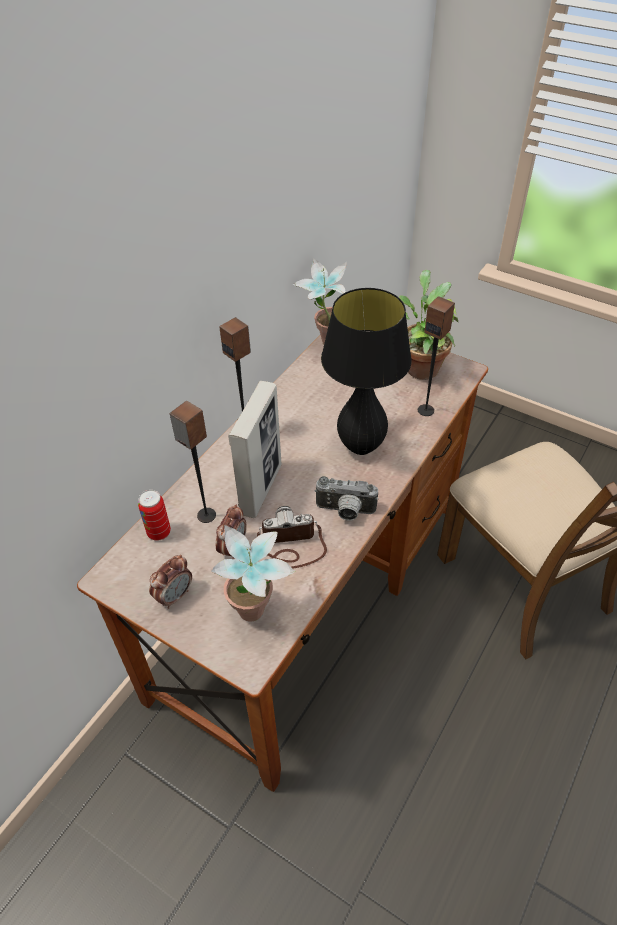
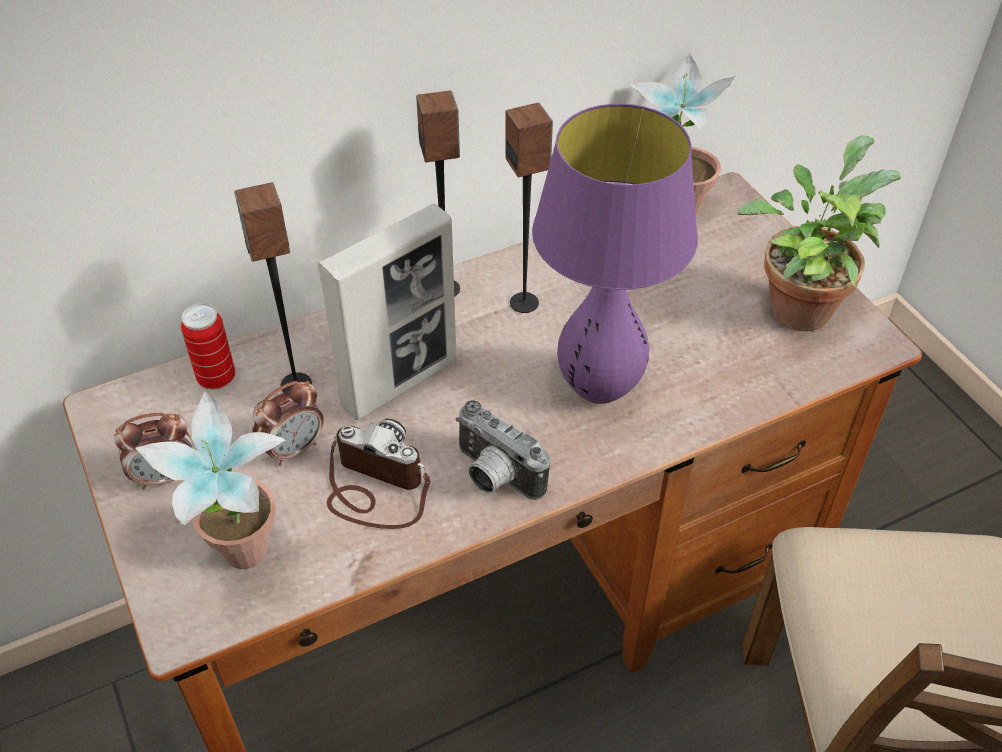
camera: 30 degrees right, 0 degrees up
black table lamp [321,288,412,455] -> purple table lamp [532,103,698,404]
speaker [418,296,455,416] -> speaker moved to [505,103,553,313]

